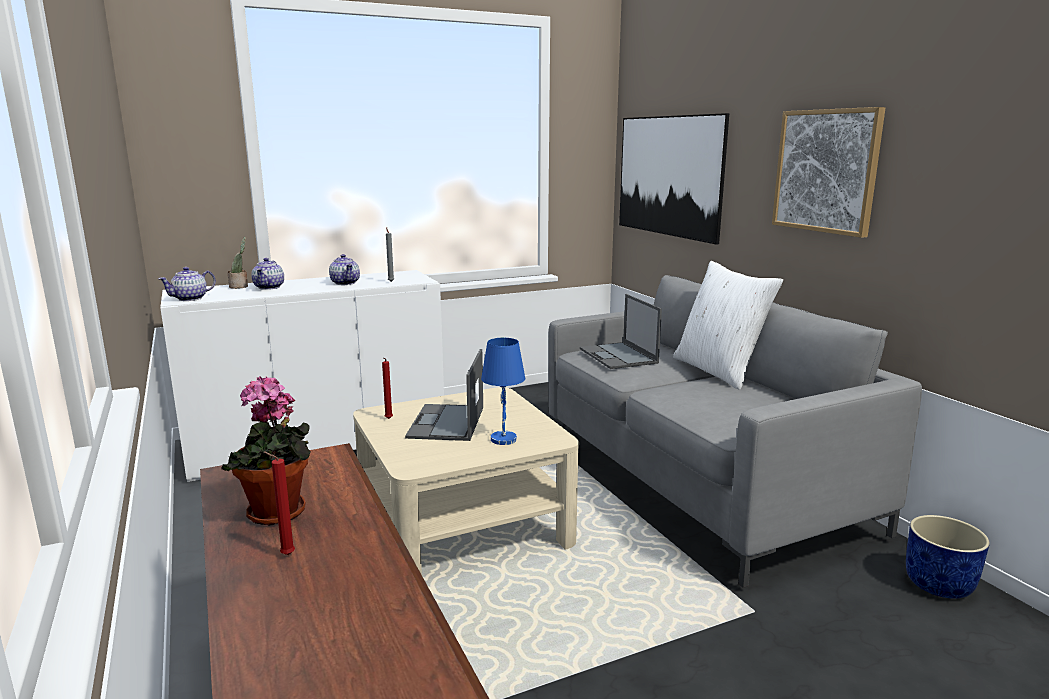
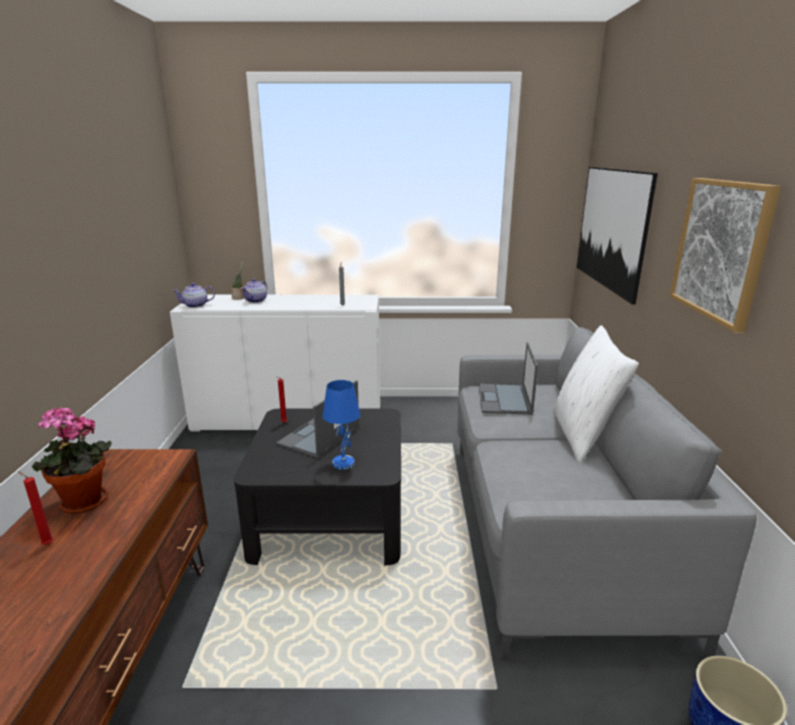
camera: 25 degrees right, 5 degrees up
teapot [329,254,360,285] -> none
beige coffee table [353,387,579,575] -> black coffee table [234,408,401,565]

